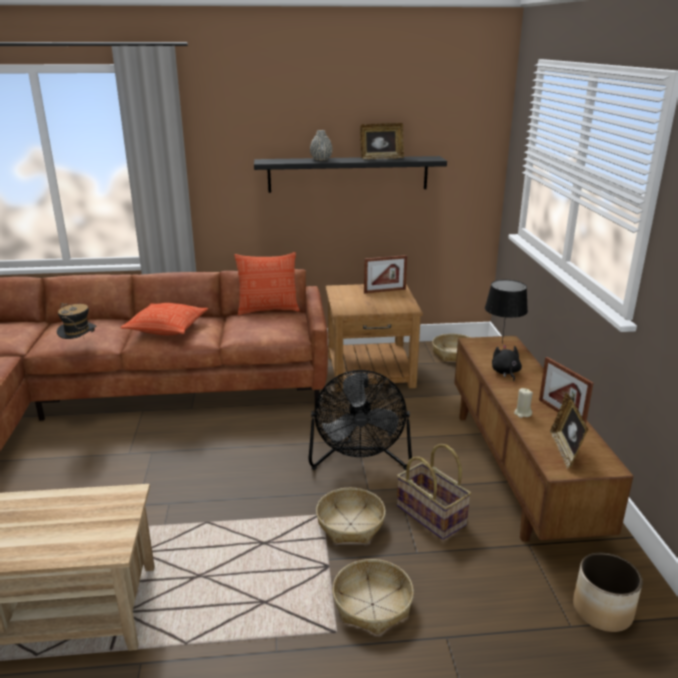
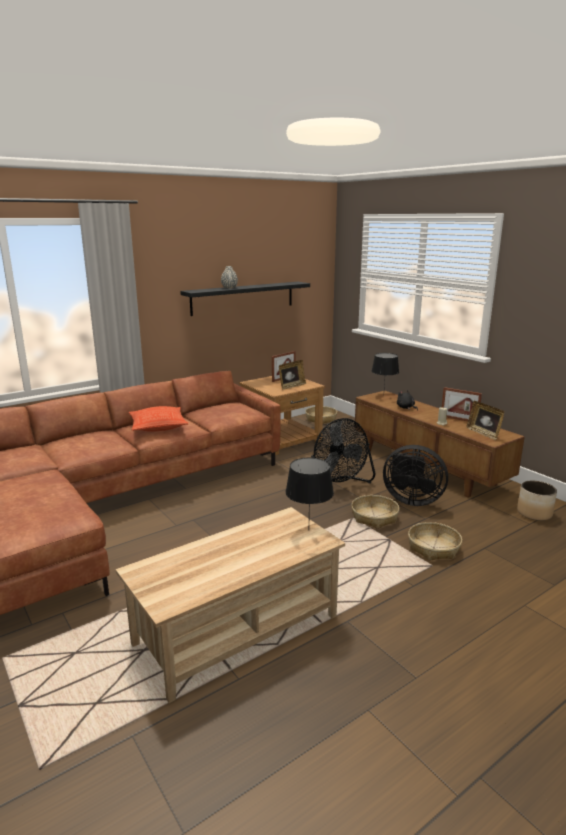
camera: 30 degrees left, 5 degrees down
hat [57,303,96,340] -> none
orange pillow [234,252,300,315] -> none
picture frame [360,123,404,159] -> picture frame moved to [279,360,306,390]
basket [397,444,471,540] -> black fan [383,445,448,506]
none -> black table lamp [285,458,334,514]

